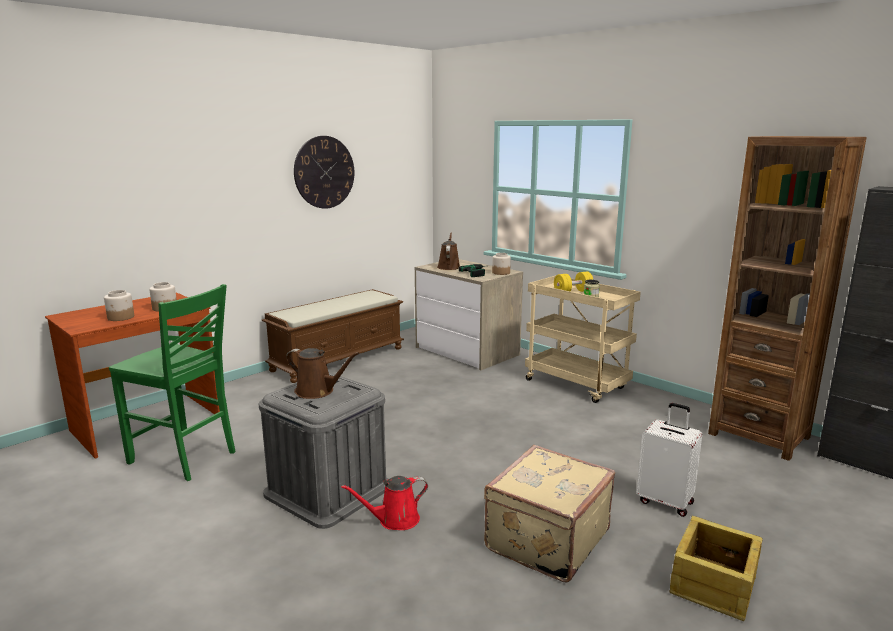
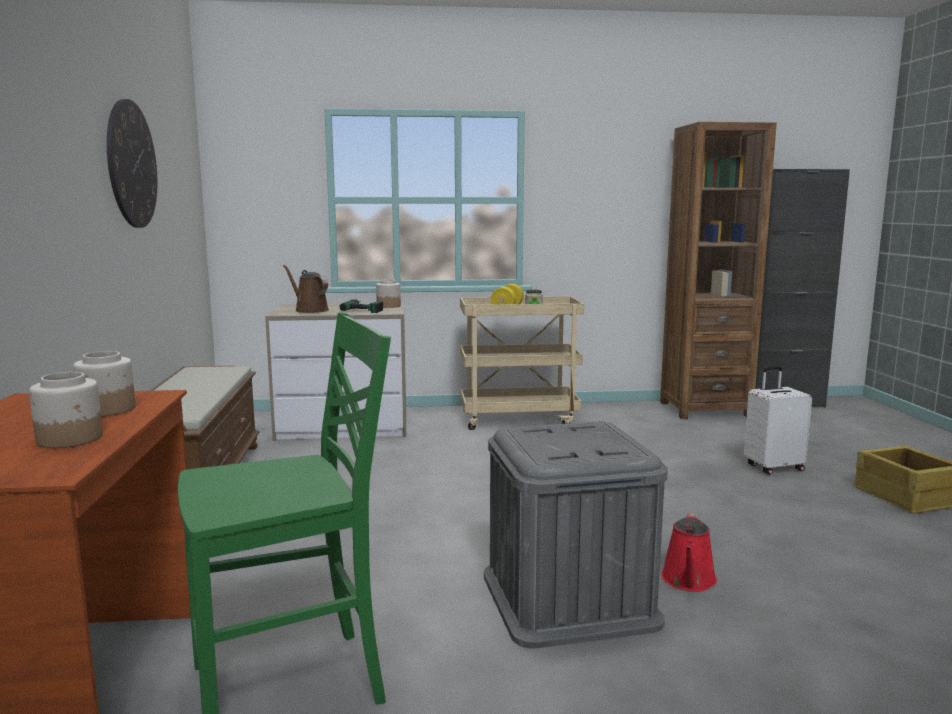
camera: 50 degrees left, 5 degrees down
brown watering can [286,348,359,399] -> none
beige suitcase [484,445,615,582] -> none

